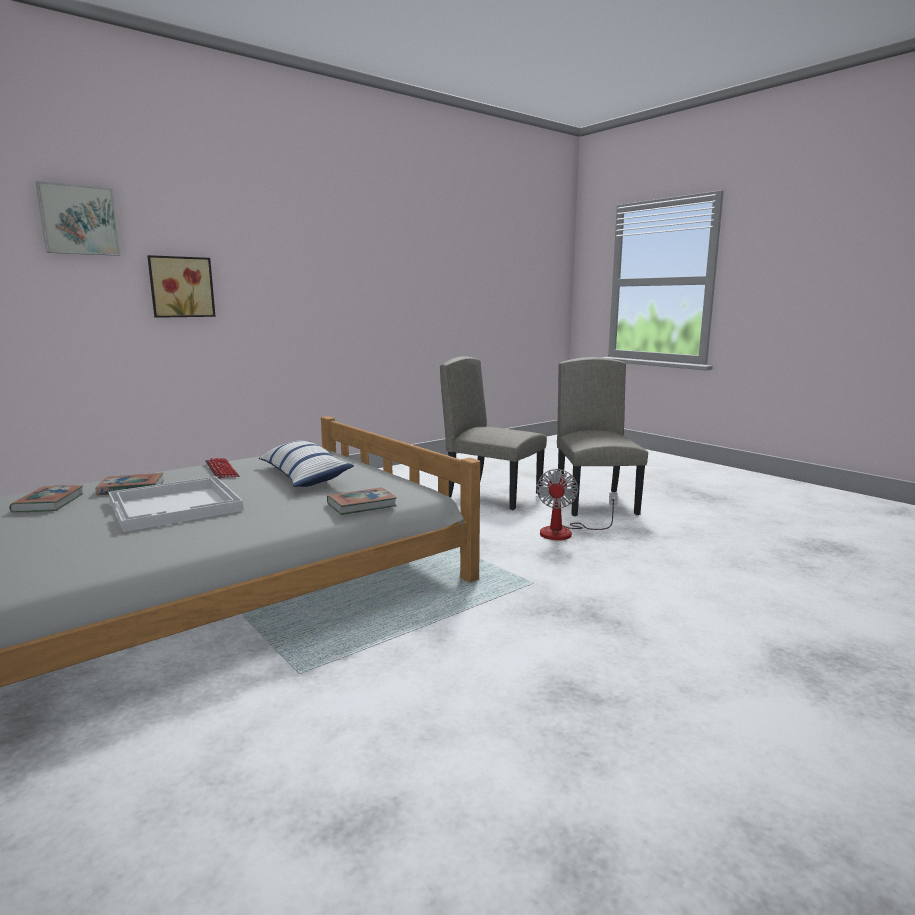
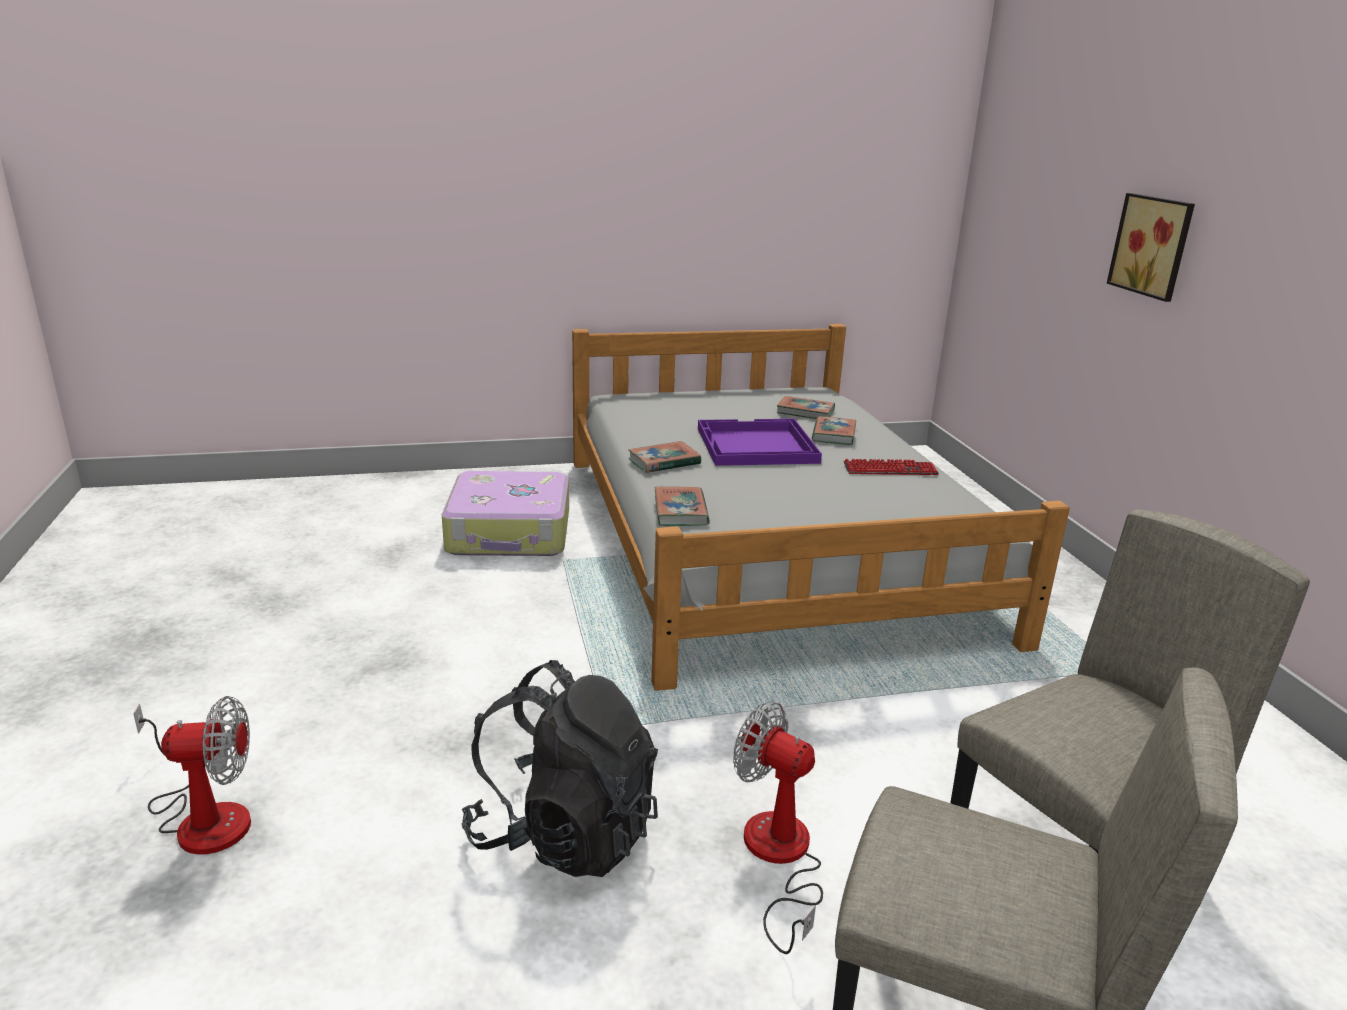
camera: 115 degrees right, 10 degrees up
picture [36,181,121,256] -> none
white tray [109,476,244,532] -> purple tray [698,419,822,466]
pillow [259,441,354,487] -> none
none -> fan [133,696,251,855]
none -> suitcase [442,471,569,556]
none -> black backpack [461,660,658,877]
none -> book [628,441,701,473]

